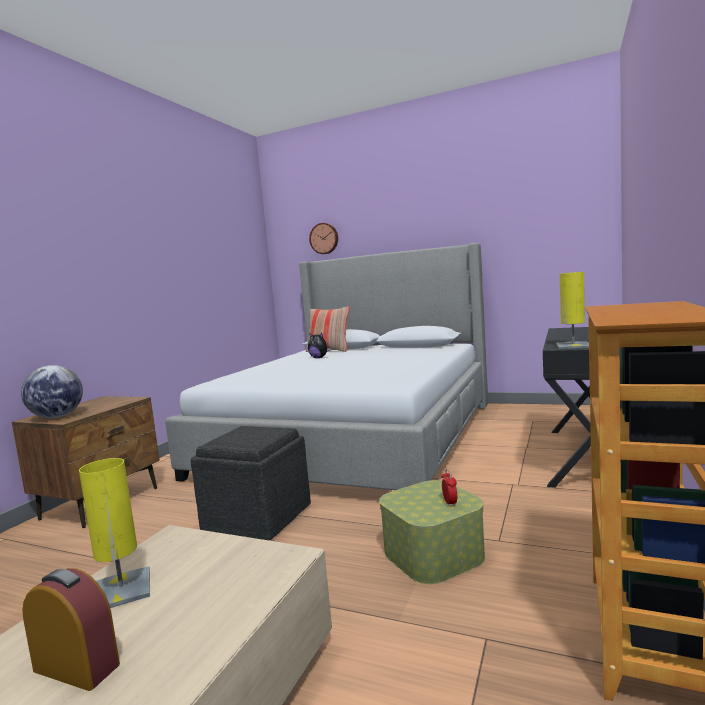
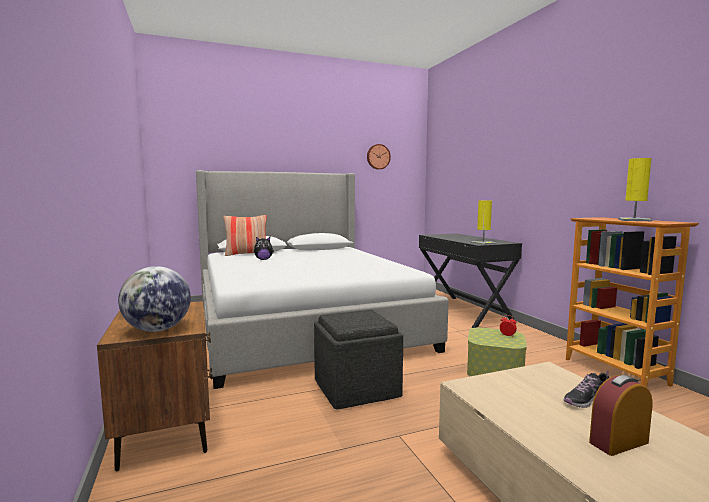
camera: 45 degrees left, 0 degrees up
yellow table lamp [79,458,150,608] -> yellow table lamp moved to [618,158,652,221]
wall clock [309,223,338,254] -> wall clock moved to [367,144,391,170]
none -> shoe [564,371,609,408]

